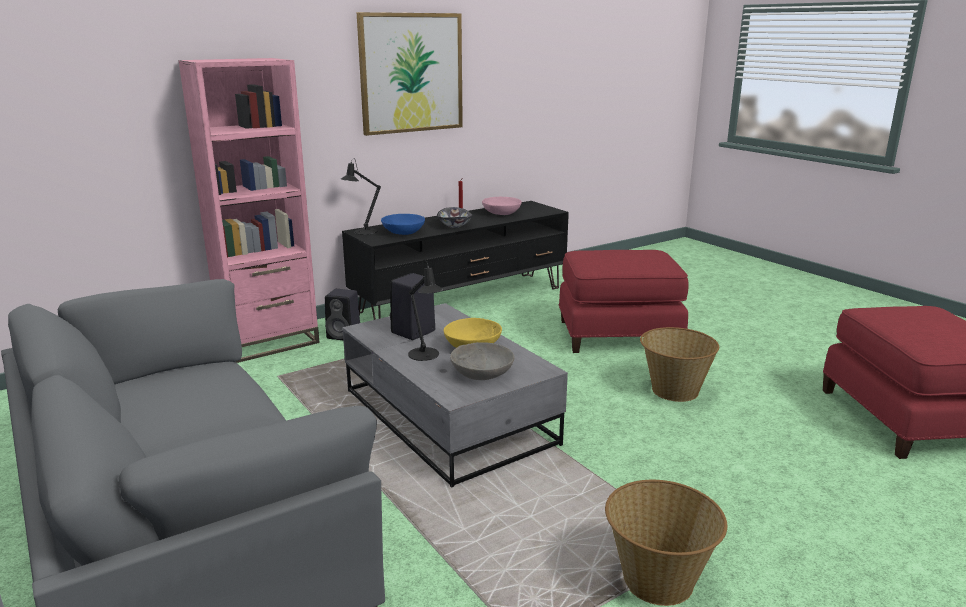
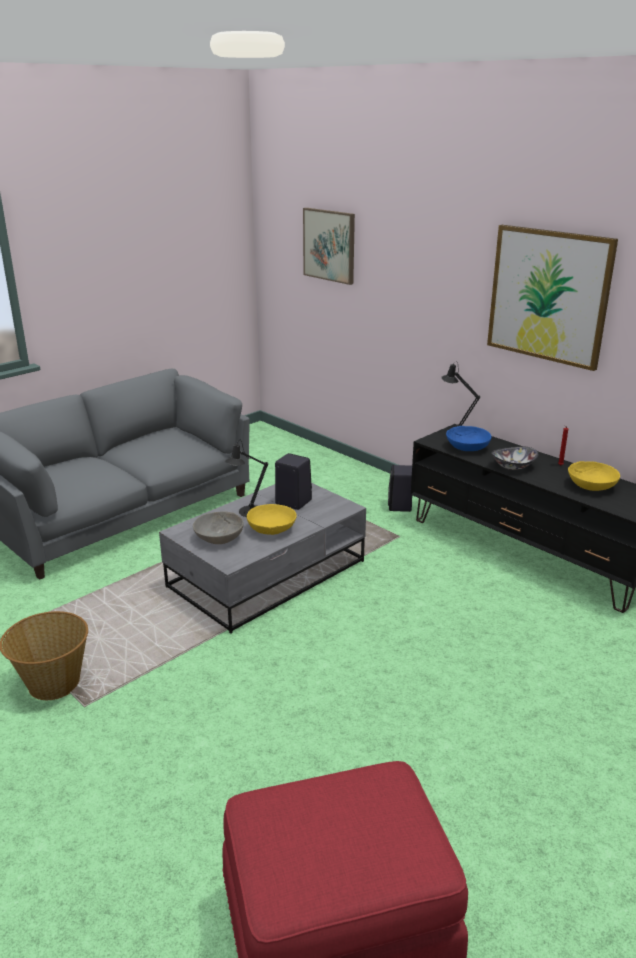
camera: 80 degrees right, 5 degrees up
pink bookcase [178,58,320,363] -> none
pink bowl [482,197,522,215] -> yellow bowl [568,461,620,491]
red ottoman [559,250,689,353] -> none
basket [640,327,719,402] -> none
none -> picture [303,208,355,285]

